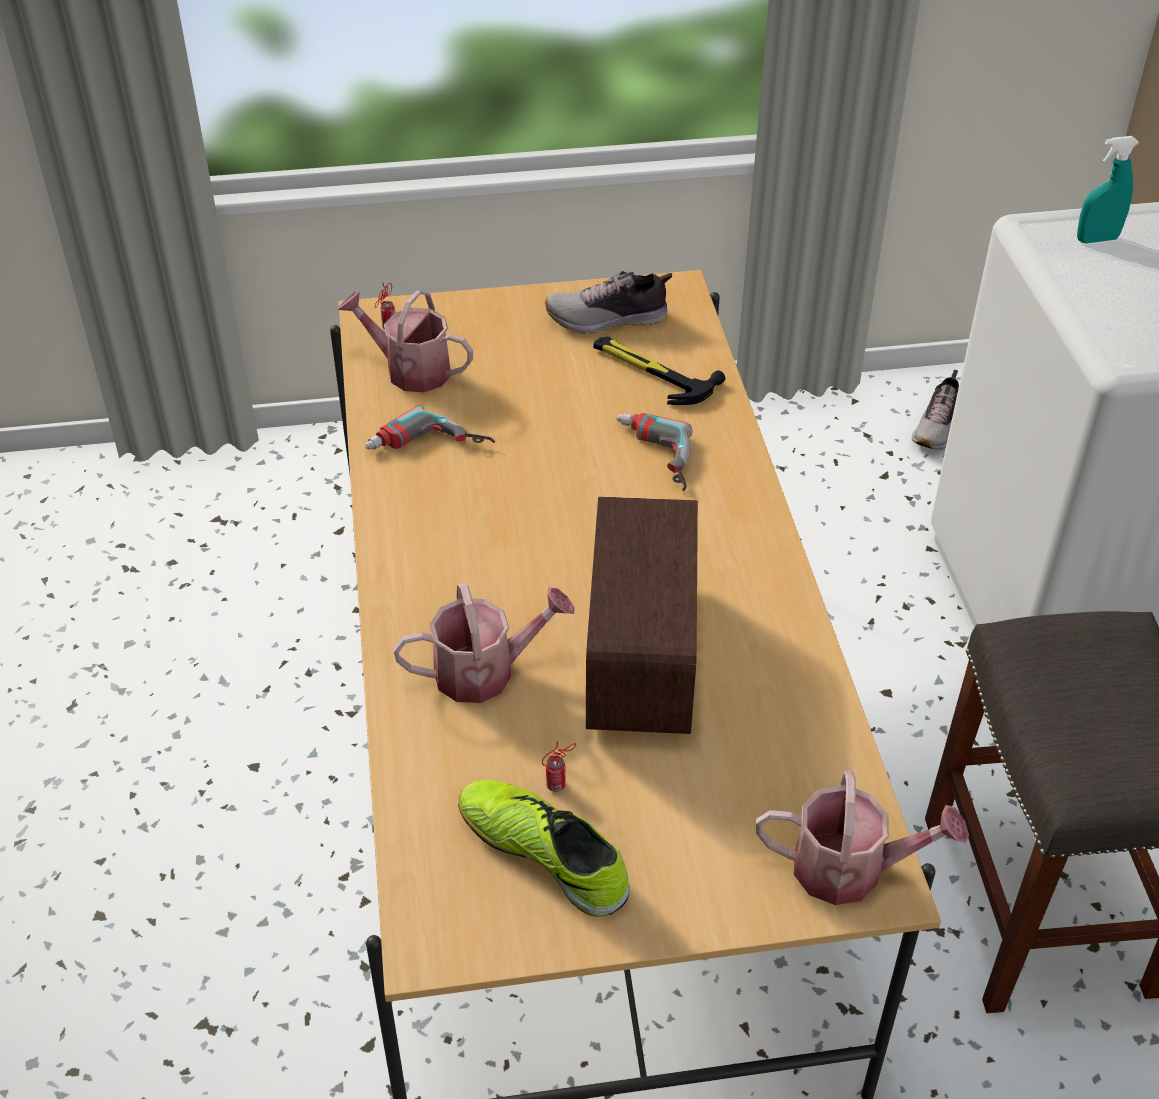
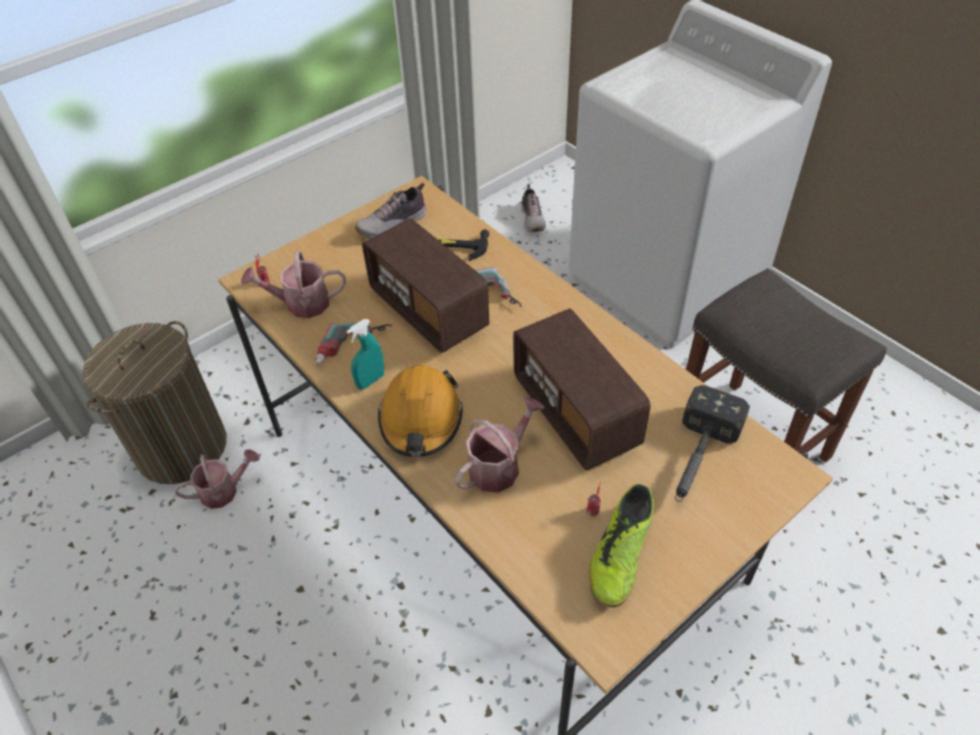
camera: 30 degrees left, 5 degrees up
shoe [458,780,630,917] -> shoe turned 75 degrees counterclockwise [589,484,654,607]
watering can [756,770,969,905] -> watering can moved to [174,449,260,509]
turquoise spray bottle [1077,136,1139,243] -> turquoise spray bottle moved to [347,319,384,390]
none -> laundry basket [82,321,227,484]
none -> radio [362,218,489,353]
none -> orange hard hat [378,365,463,457]
none -> hammer [675,385,750,502]

